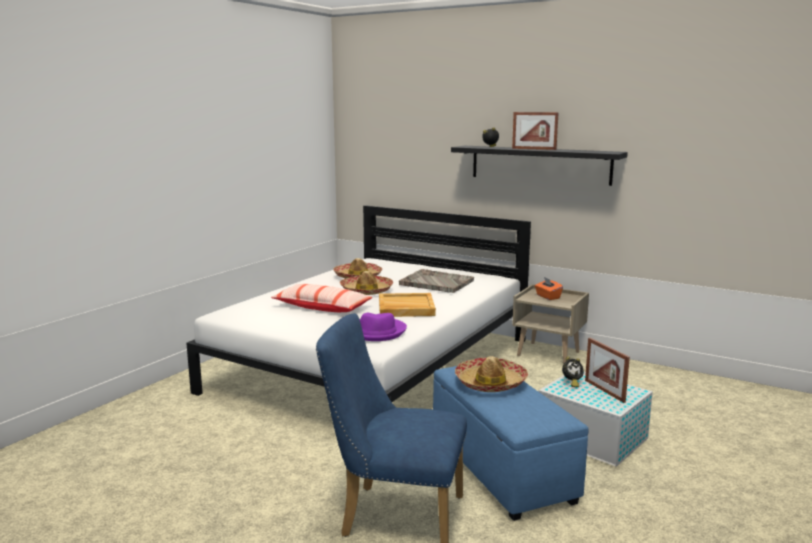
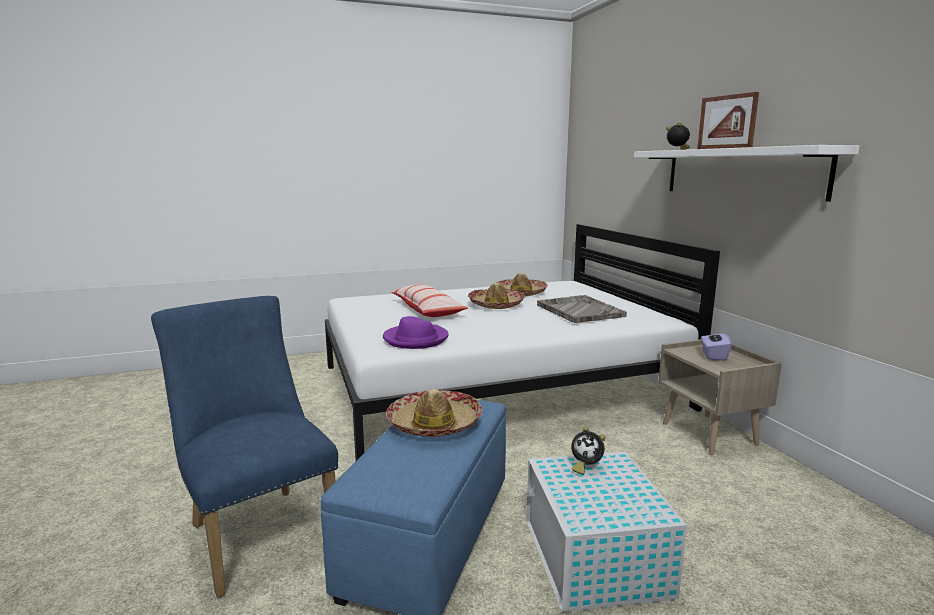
camera: 40 degrees right, 0 degrees up
beige tray [379,293,436,317] -> none
black shelf [451,146,628,186] -> white shelf [634,145,859,202]
orange tissue box [535,277,563,300] -> purple tissue box [701,327,732,361]
picture frame [585,338,630,403] -> none

